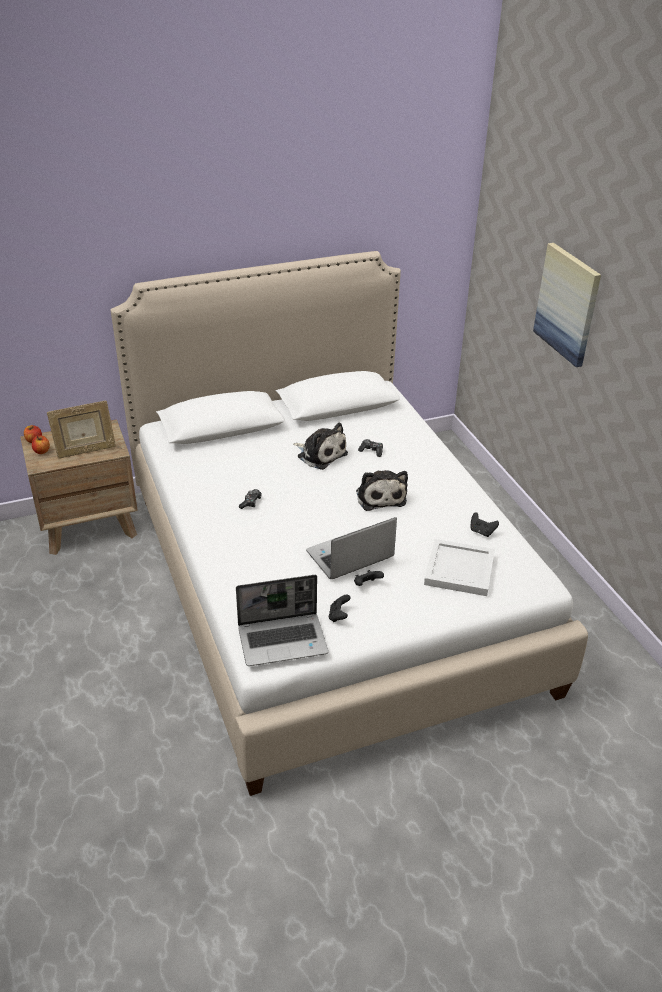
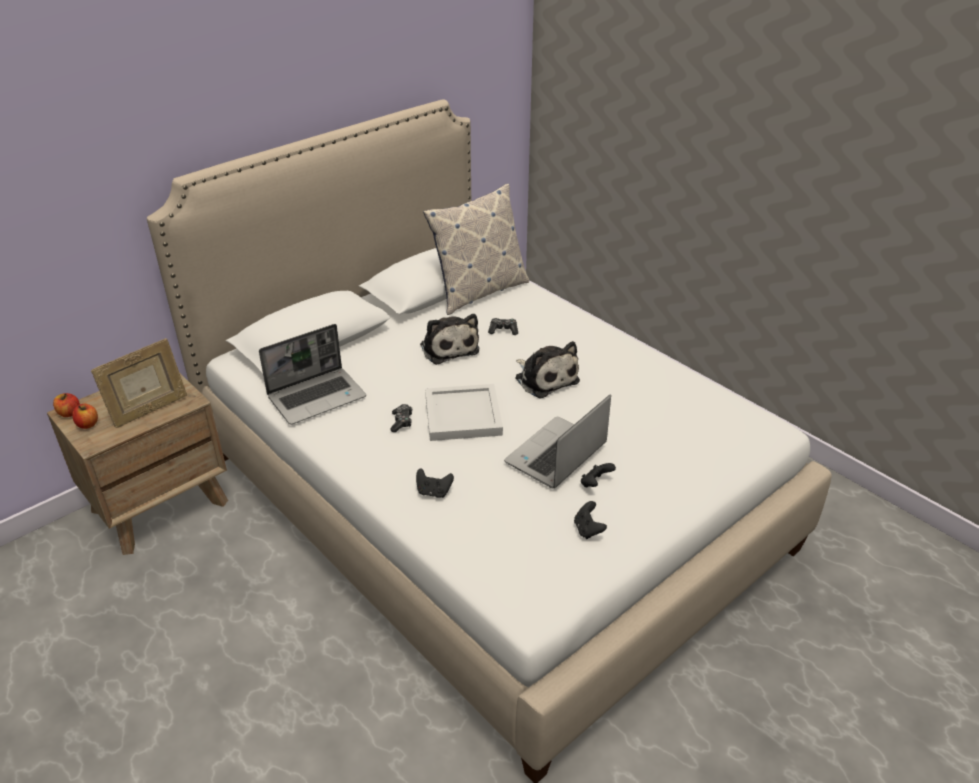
camera: 20 degrees left, 0 degrees up
laptop [236,575,328,666] -> laptop moved to [259,324,366,425]
plush toy [293,422,348,470] -> plush toy turned 45 degrees clockwise [420,314,479,365]
white tray [424,539,495,596] -> white tray moved to [425,384,503,441]
black game controller [470,512,499,537] -> black game controller moved to [416,468,454,498]
picture [533,243,601,367] -> none
none -> pillow [423,183,529,315]

